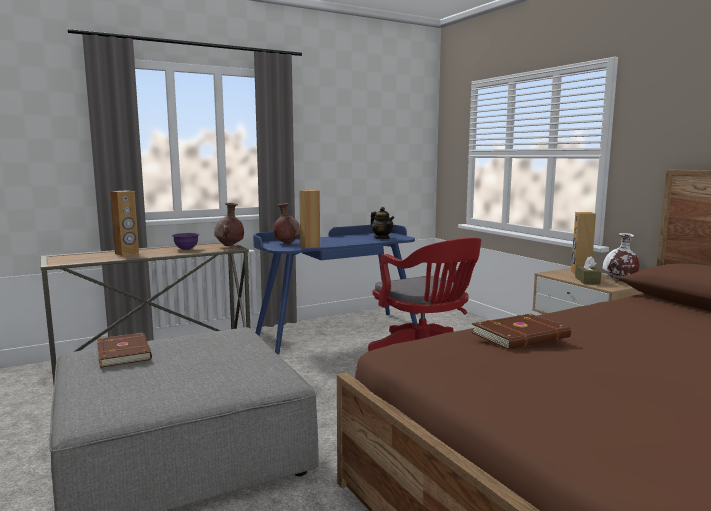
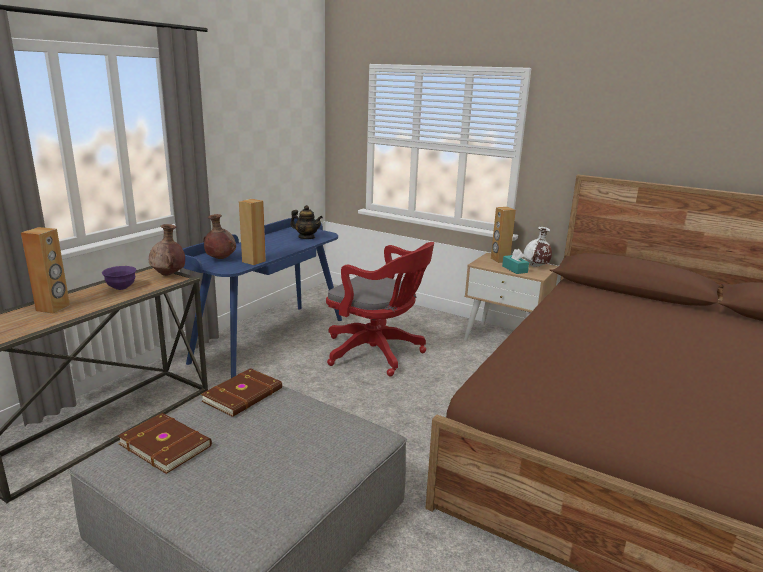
camera: 30 degrees left, 10 degrees up
brown book [472,314,571,349] -> brown book moved to [201,368,282,417]
brown tissue box [575,256,601,285] -> turquoise tissue box [502,249,529,274]

